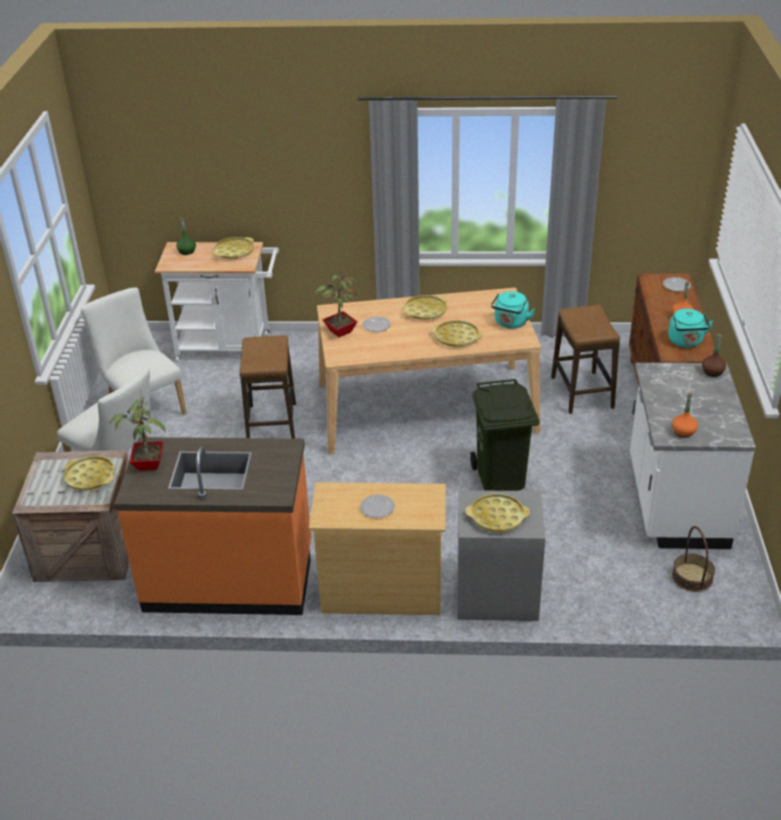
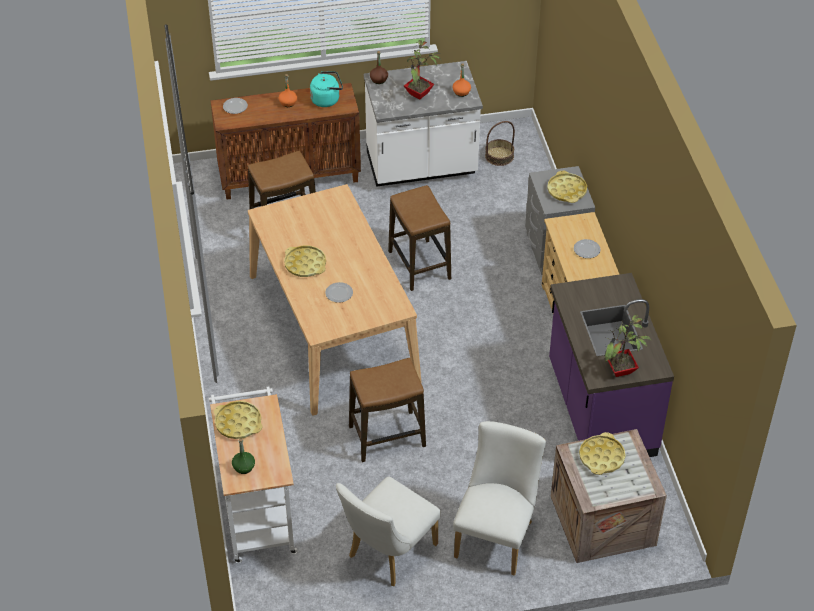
camera: 105 degrees left, 10 degrees up
orange counter [114,437,311,615] -> purple counter [549,273,674,457]
potted plant [313,270,358,337] -> potted plant moved to [404,40,441,100]
yellow tray [431,320,483,347] -> none
green trash can [470,379,539,491] -> stool [388,185,451,291]
turquoise kettle [491,291,535,329] -> none

